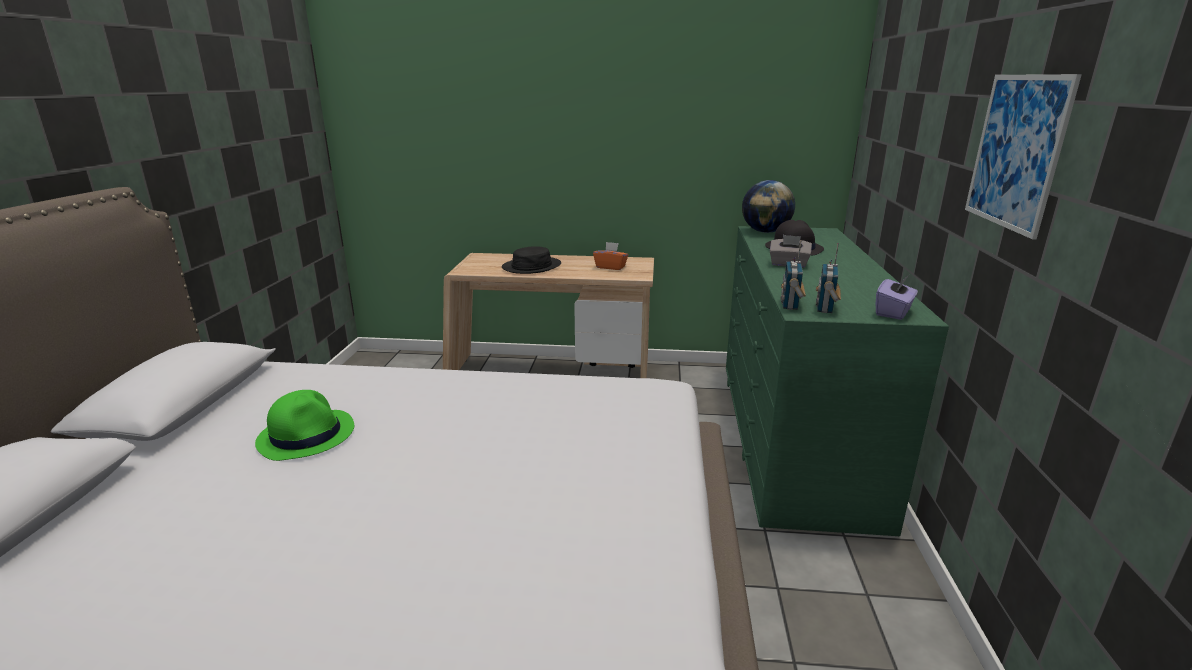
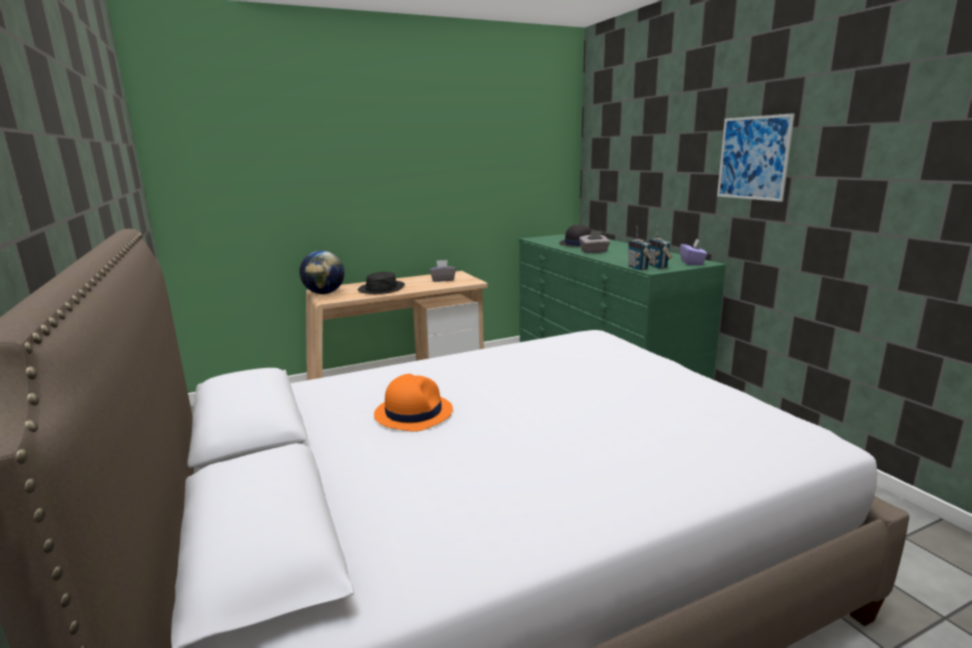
camera: 30 degrees left, 5 degrees down
green hat [255,390,354,461] -> orange hat [374,374,453,432]
orange tissue box [593,242,628,270] -> grey tissue box [429,260,456,282]
globe [742,180,795,233] -> globe moved to [299,250,345,294]

